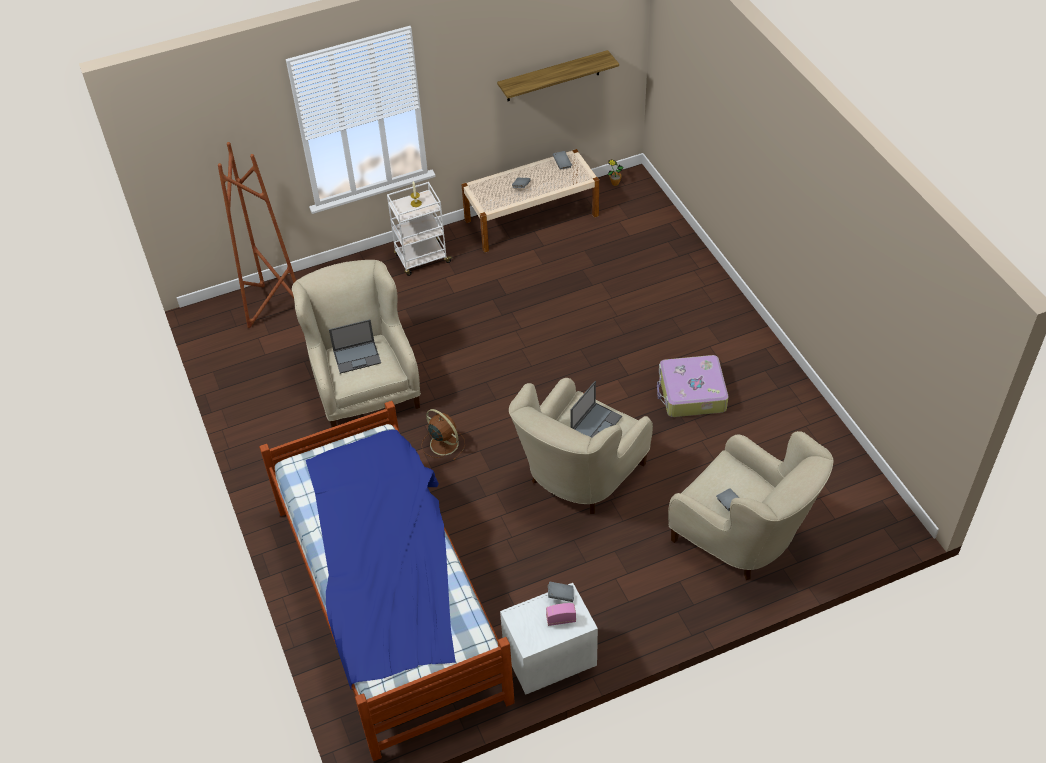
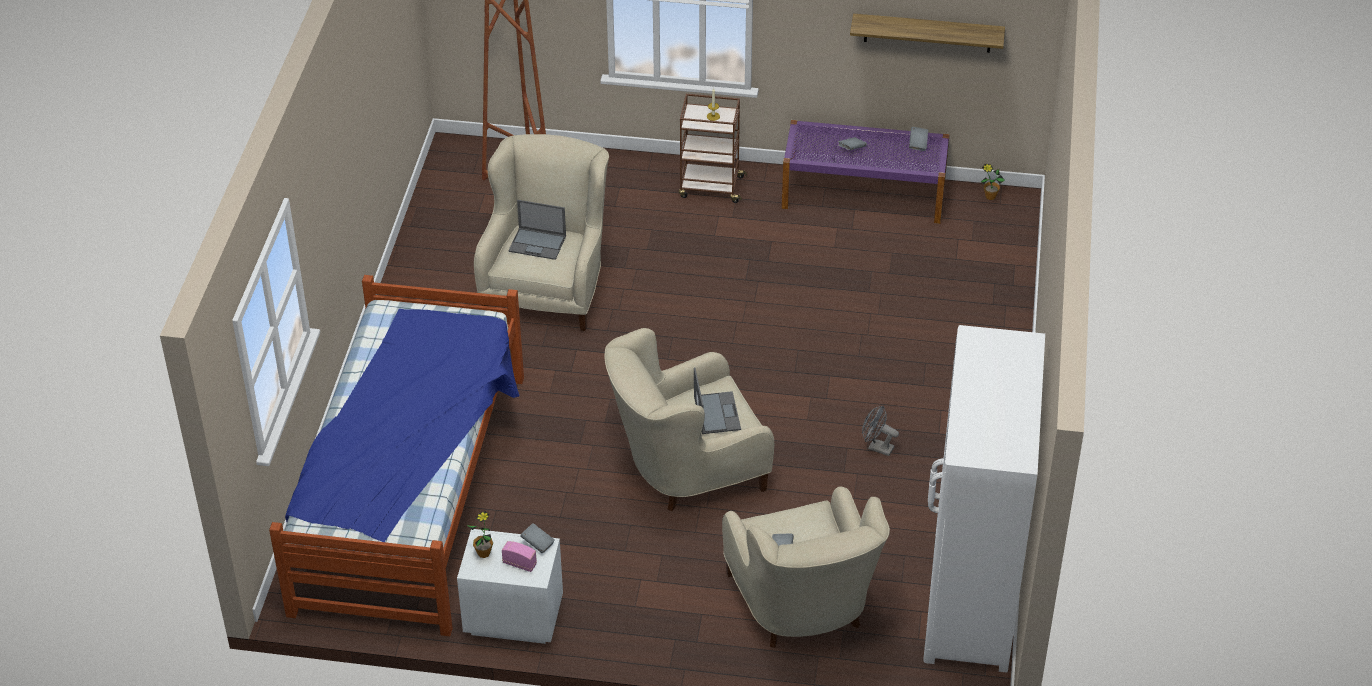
camera: 30 degrees right, 5 degrees down
white cart [387,182,453,276] -> brown cart [679,94,747,203]
brown fan [421,409,465,460] -> none
beige bench [461,149,599,253] -> purple bench [782,120,950,224]
laptop [570,381,622,438] -> laptop turned 75 degrees counterclockwise [694,368,741,434]
suitcase [657,355,728,417] -> grey fan [862,405,899,456]
none -> potted plant [467,511,493,558]
none -> white cabinet [923,325,1045,673]

